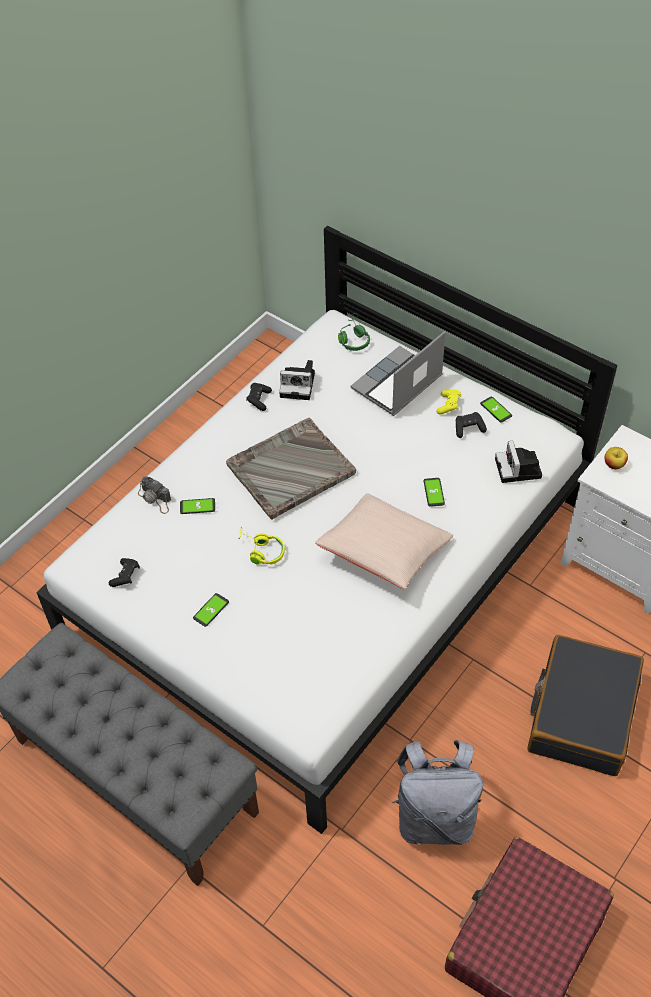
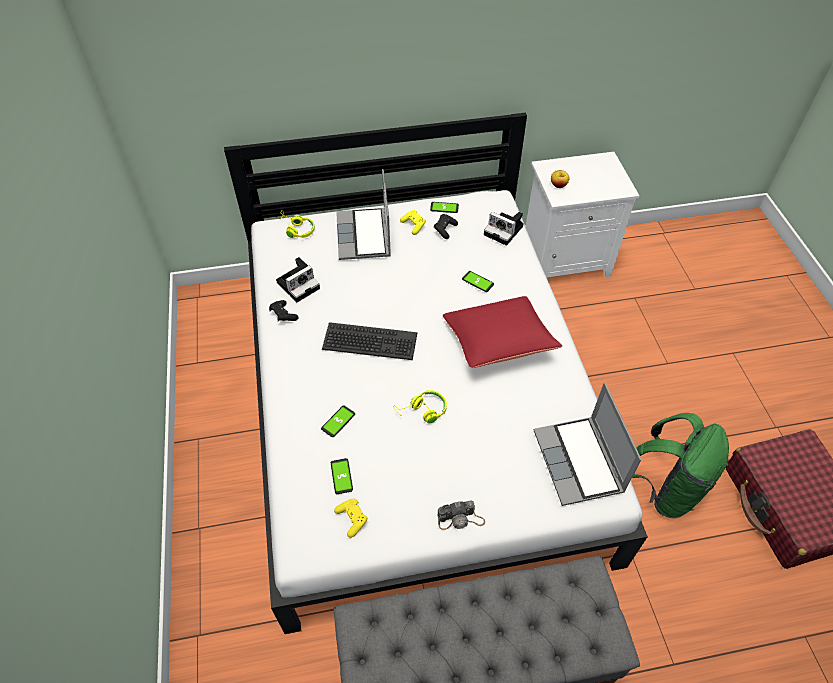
camera: 50 degrees left, 0 degrees up
black game controller [109,558,140,587] -> yellow game controller [334,499,368,538]
camera [138,476,171,514] -> camera moved to [437,501,485,530]
phone [193,593,229,627] -> phone moved to [331,458,353,494]
grey tray [226,418,356,520] -> keyboard [322,322,417,360]
beige pillow [315,493,453,590] -> red pillow [443,296,562,368]
green headphones [338,313,370,351] -> yellow headphones [280,210,315,238]
grey backpack [392,740,483,845] -> green backpack [632,413,729,518]
black suitcase [527,635,644,776] -> none
none -> laptop [534,383,642,506]

